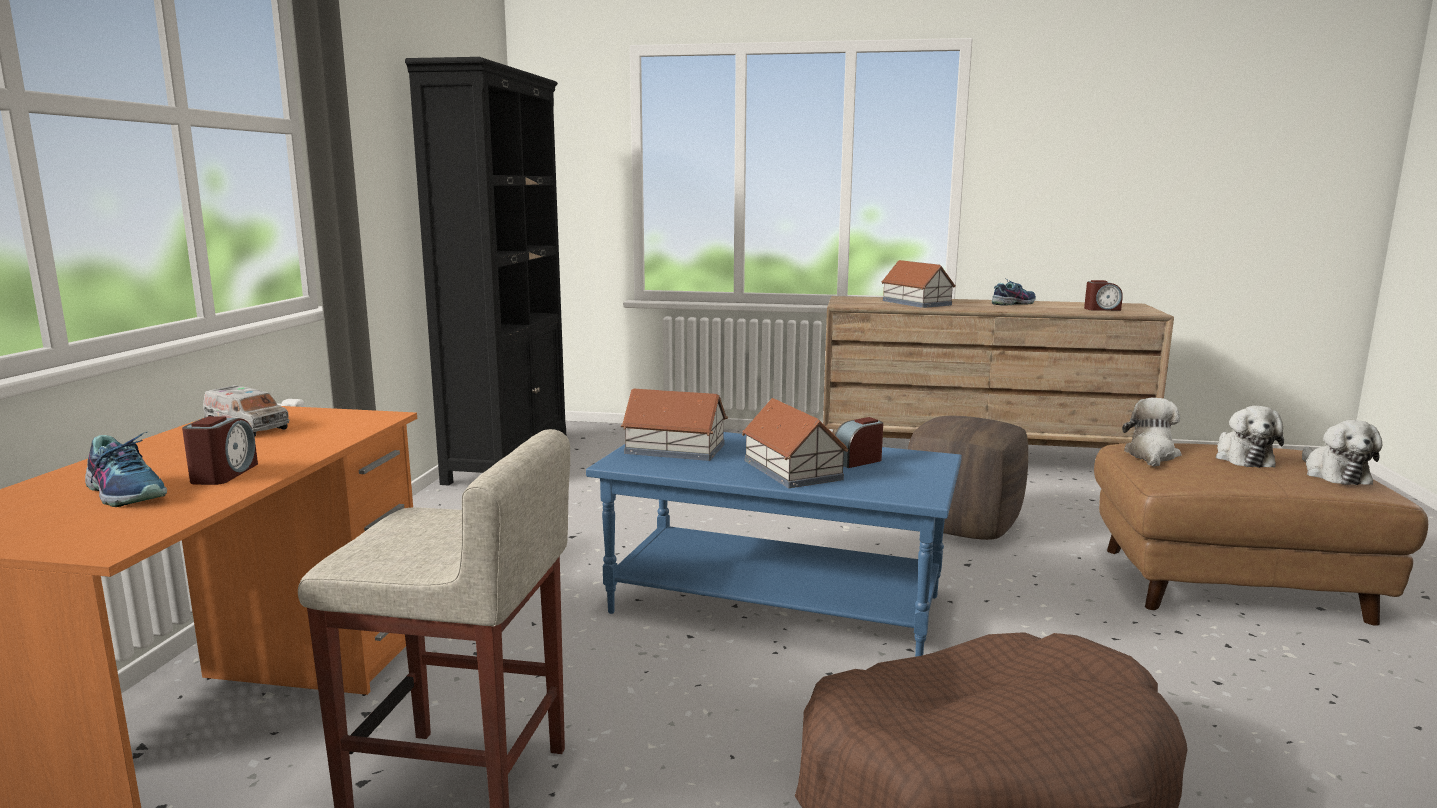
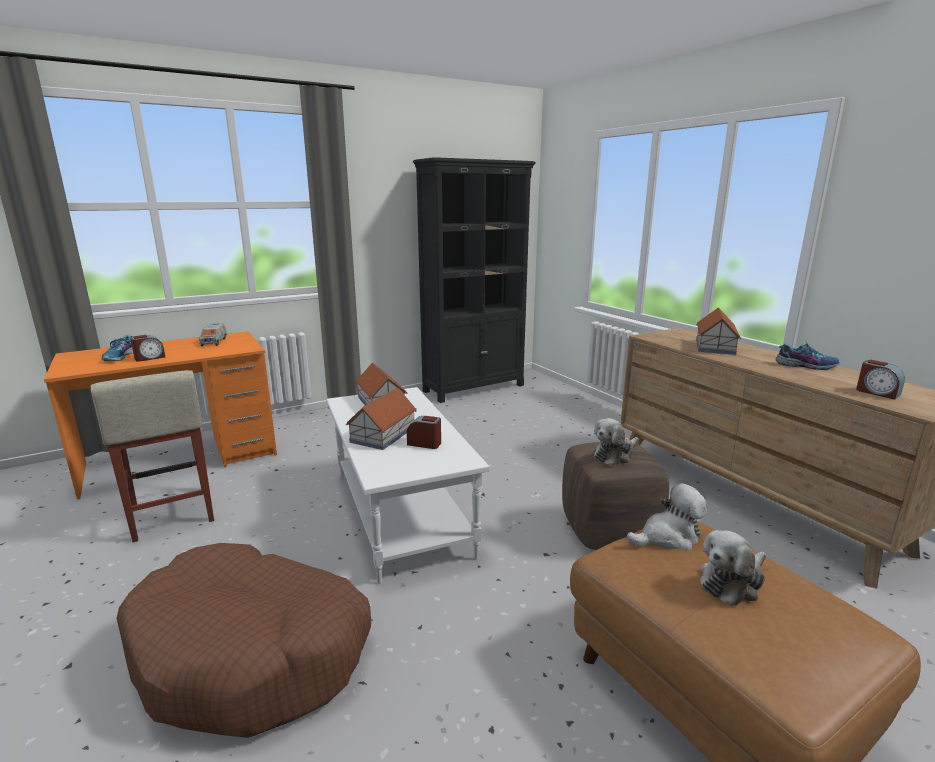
camera: 50 degrees right, 5 degrees up
blue coffee table [586,432,962,657] -> white coffee table [326,387,490,584]
plush toy [1302,420,1382,485] -> plush toy moved to [594,418,639,466]

